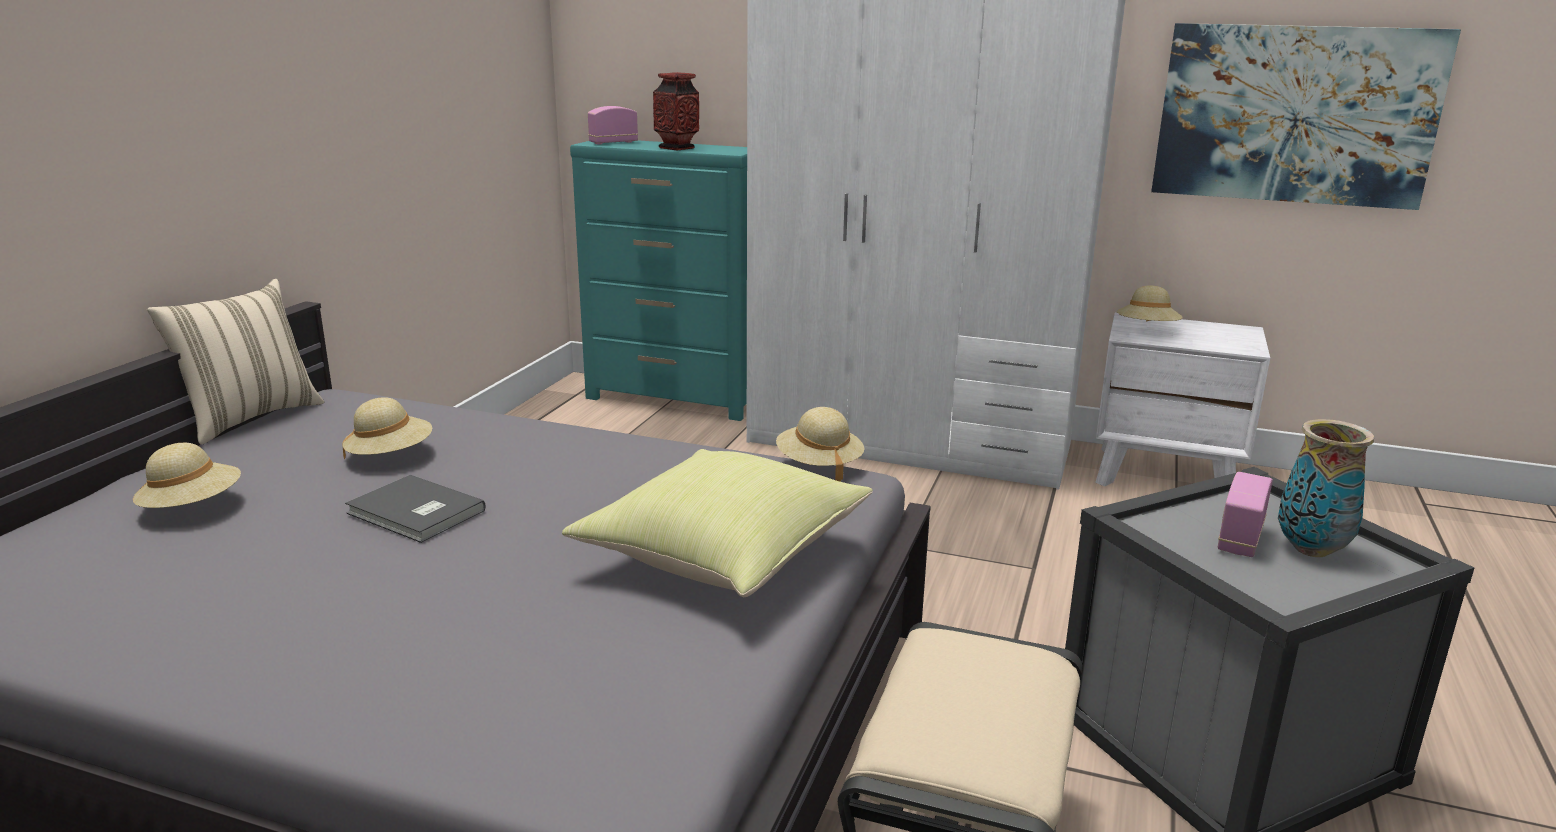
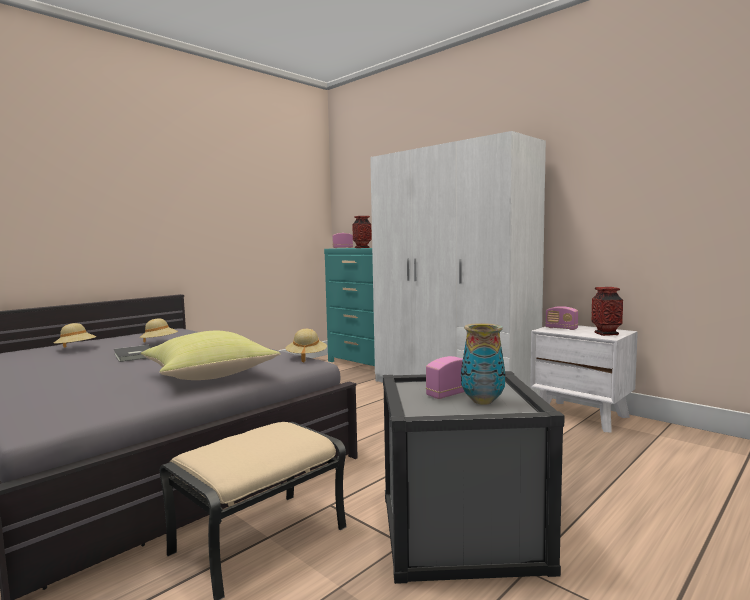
camera: 25 degrees right, 15 degrees down
beige pillow [147,279,324,445] -> none
beige hat [1117,285,1183,321] -> radio [545,306,578,330]
picture [1151,23,1461,210] -> none
none -> vase [592,287,623,336]

